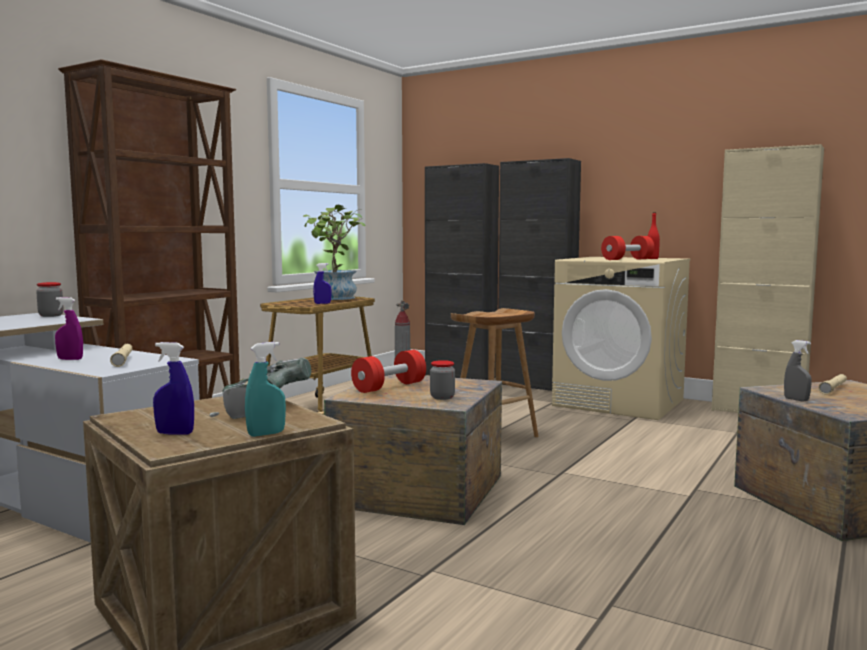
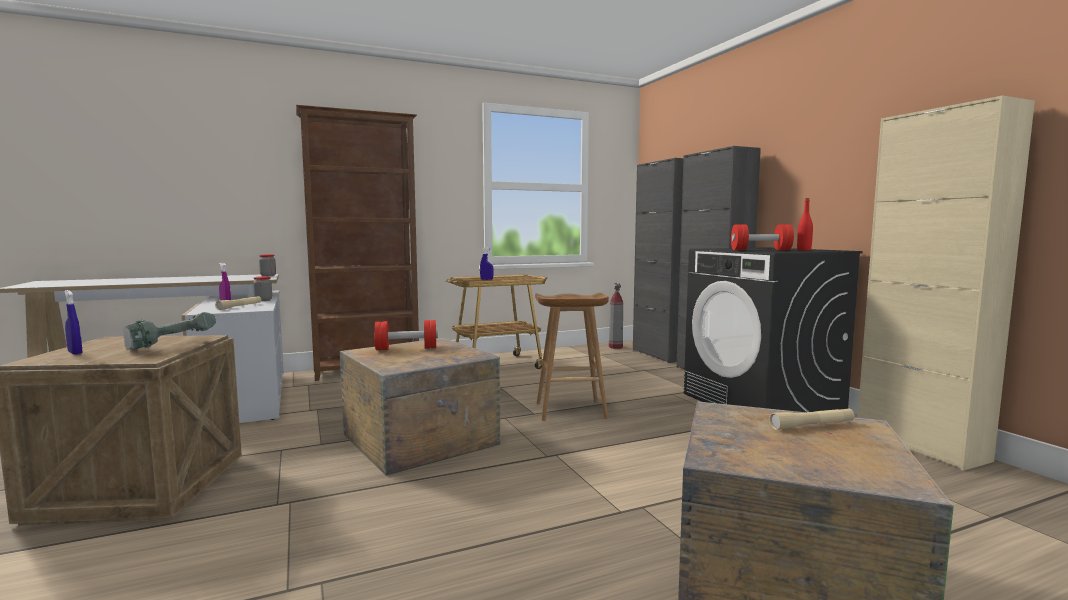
camera: 35 degrees right, 0 degrees up
turquoise spray bottle [245,342,286,437] -> none
potted plant [303,205,365,300] -> none
jar [430,360,455,400] -> jar moved to [253,276,272,301]
beige washing machine [552,257,691,420] -> black washing machine [684,247,863,412]
grey spray bottle [784,340,812,401] -> none

